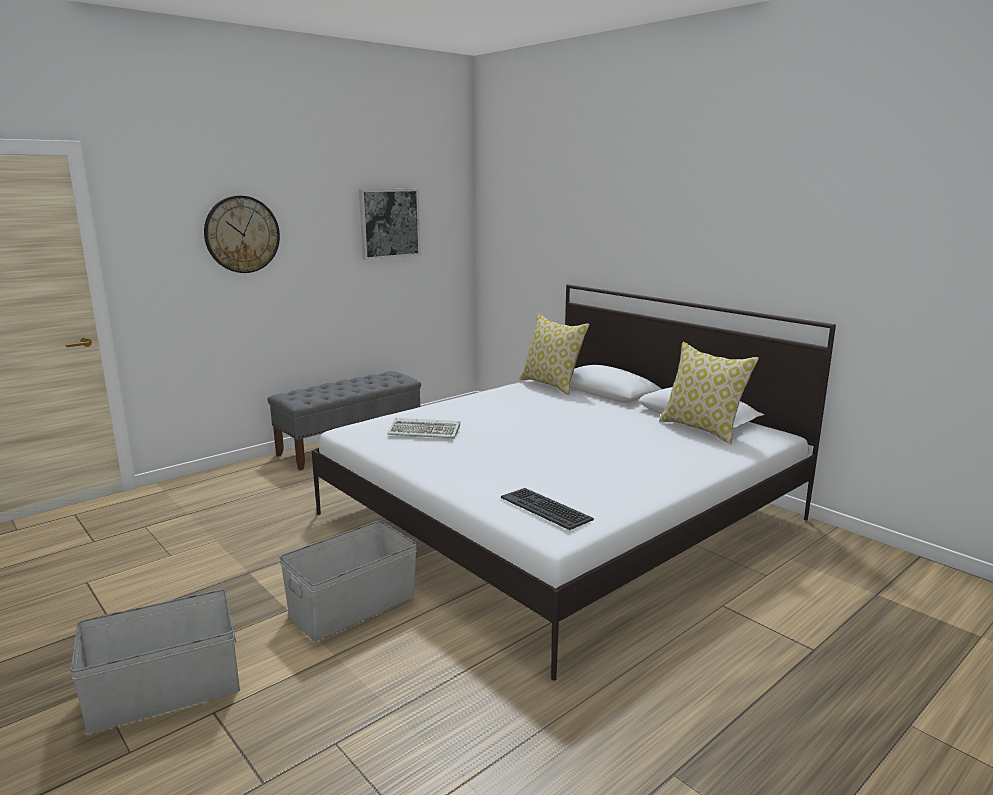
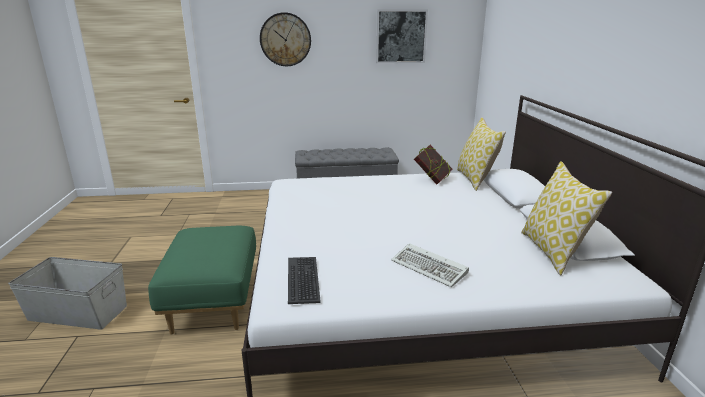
camera: 35 degrees right, 5 degrees up
grey storage box [279,521,417,641] -> green ottoman [148,226,256,335]
keyboard [387,418,460,438] -> keyboard moved to [391,243,469,288]
none -> book [414,145,453,185]

